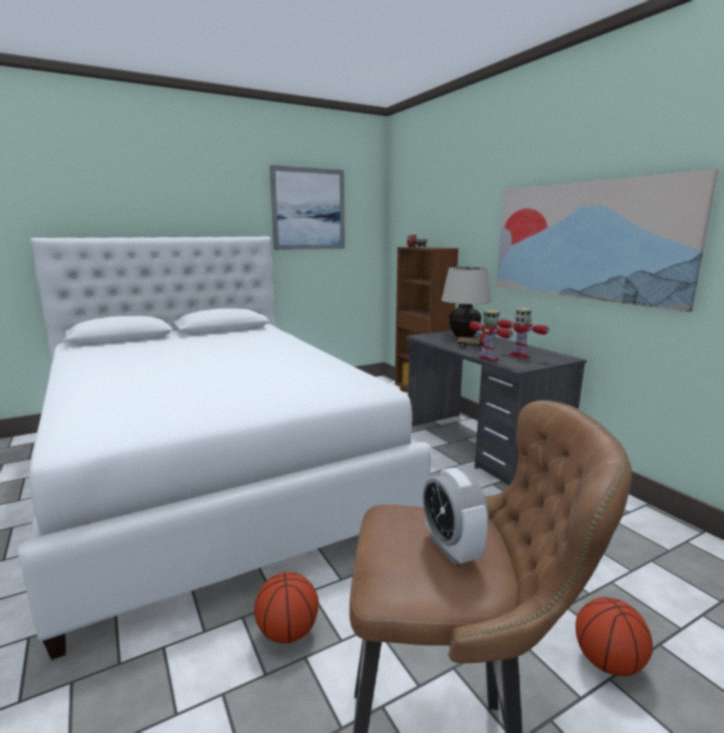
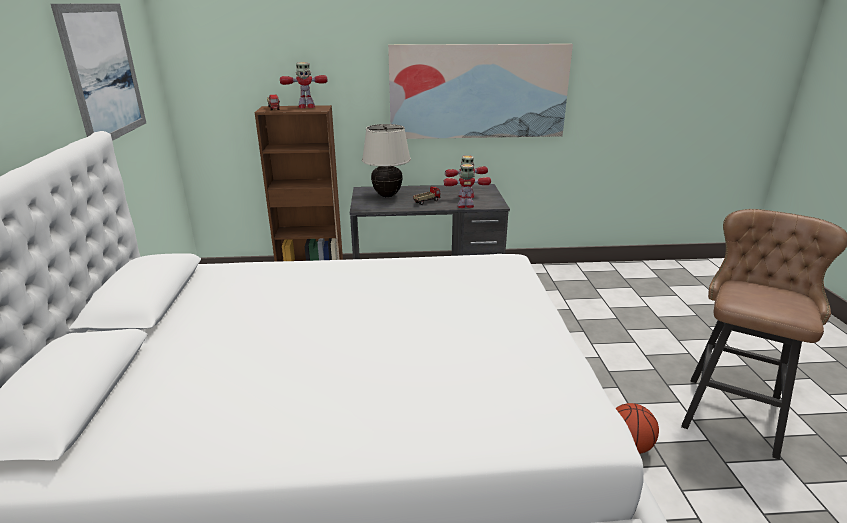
camera: 65 degrees left, 10 degrees up
alarm clock [423,468,489,565] -> none
basketball [576,597,653,676] -> none
none -> toy robot [280,62,328,108]

